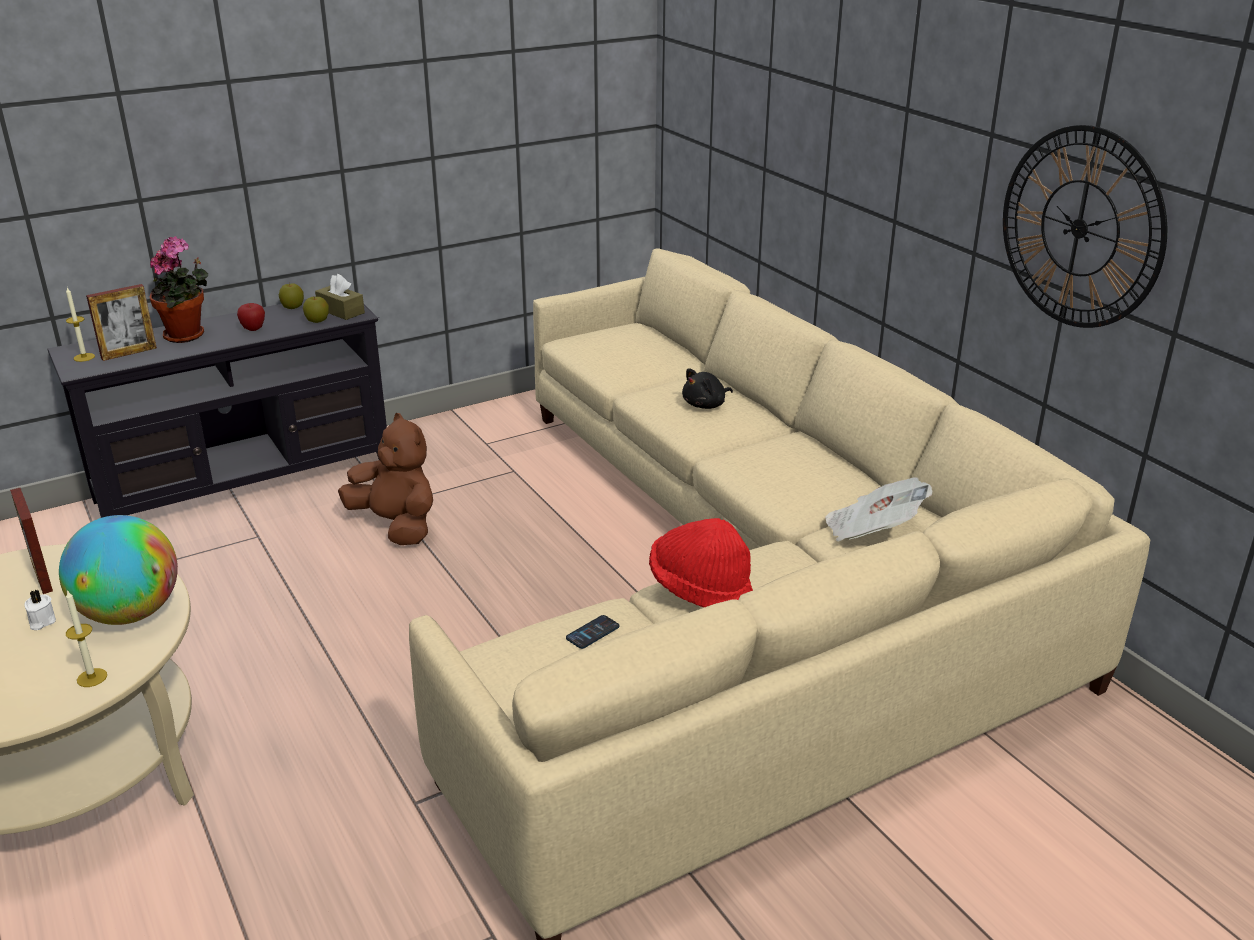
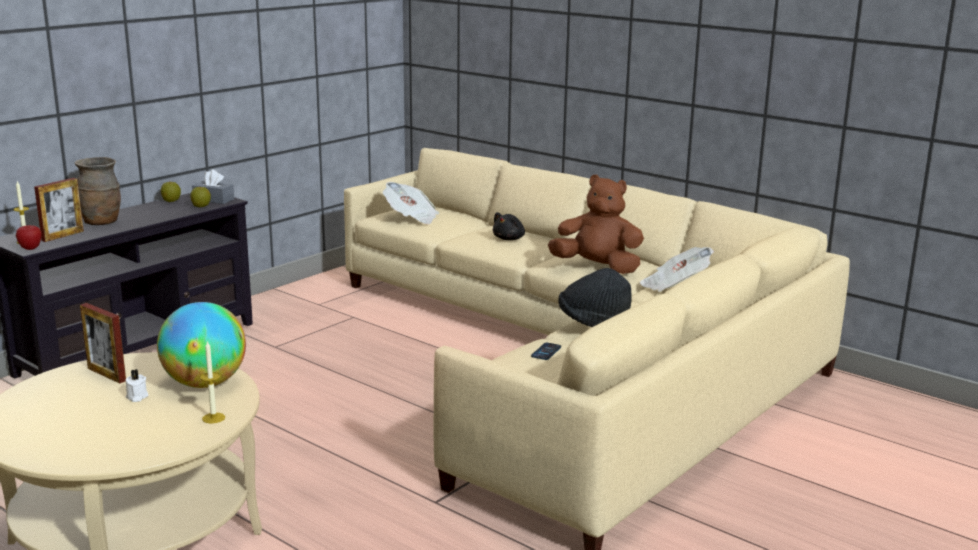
camera: 20 degrees left, 10 degrees down
potted plant [150,236,208,343] -> brown vase [75,157,121,225]
apple [237,303,265,331] -> apple moved to [16,225,42,250]
brown tissue box [315,274,365,320] -> grey tissue box [192,169,234,204]
brown plush toy [338,413,433,545] -> brown plush toy moved to [548,175,644,274]
red hat [649,518,753,608] -> black hat [559,268,632,327]
wall clock [1003,125,1167,328] -> none
none -> newspaper [383,182,439,224]

